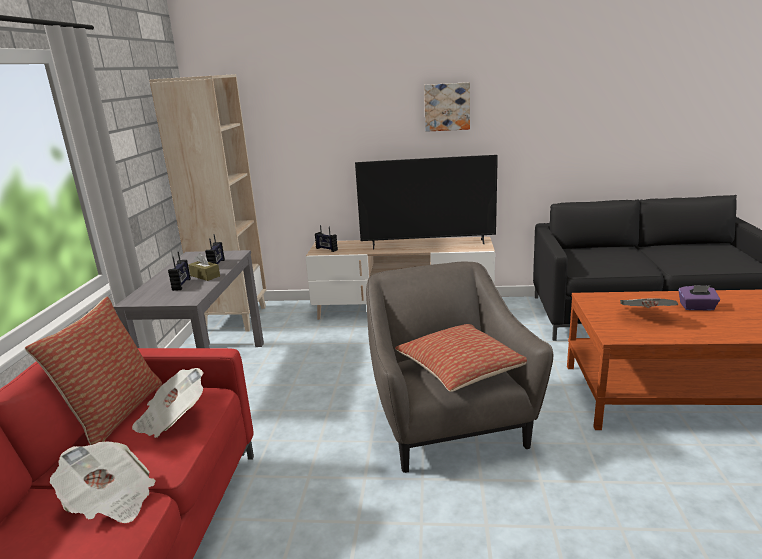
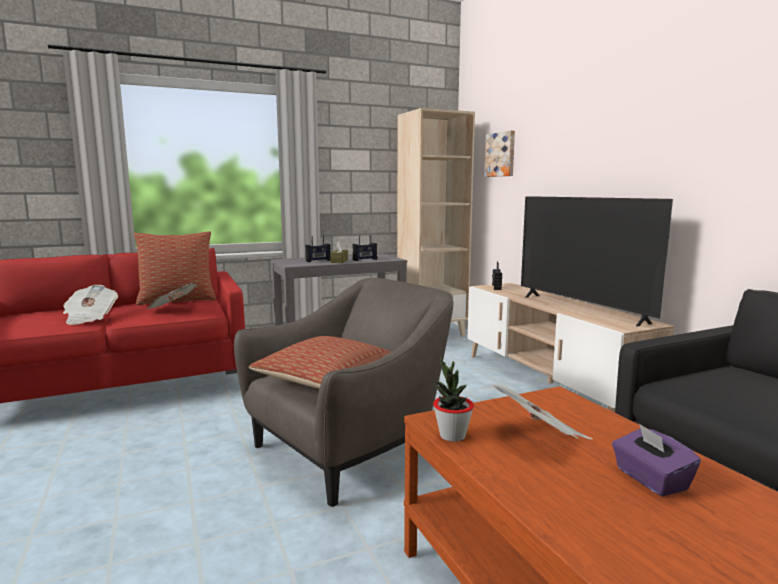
camera: 60 degrees right, 10 degrees down
picture [424,82,470,132] -> picture moved to [484,130,515,177]
none -> potted plant [433,358,474,442]

